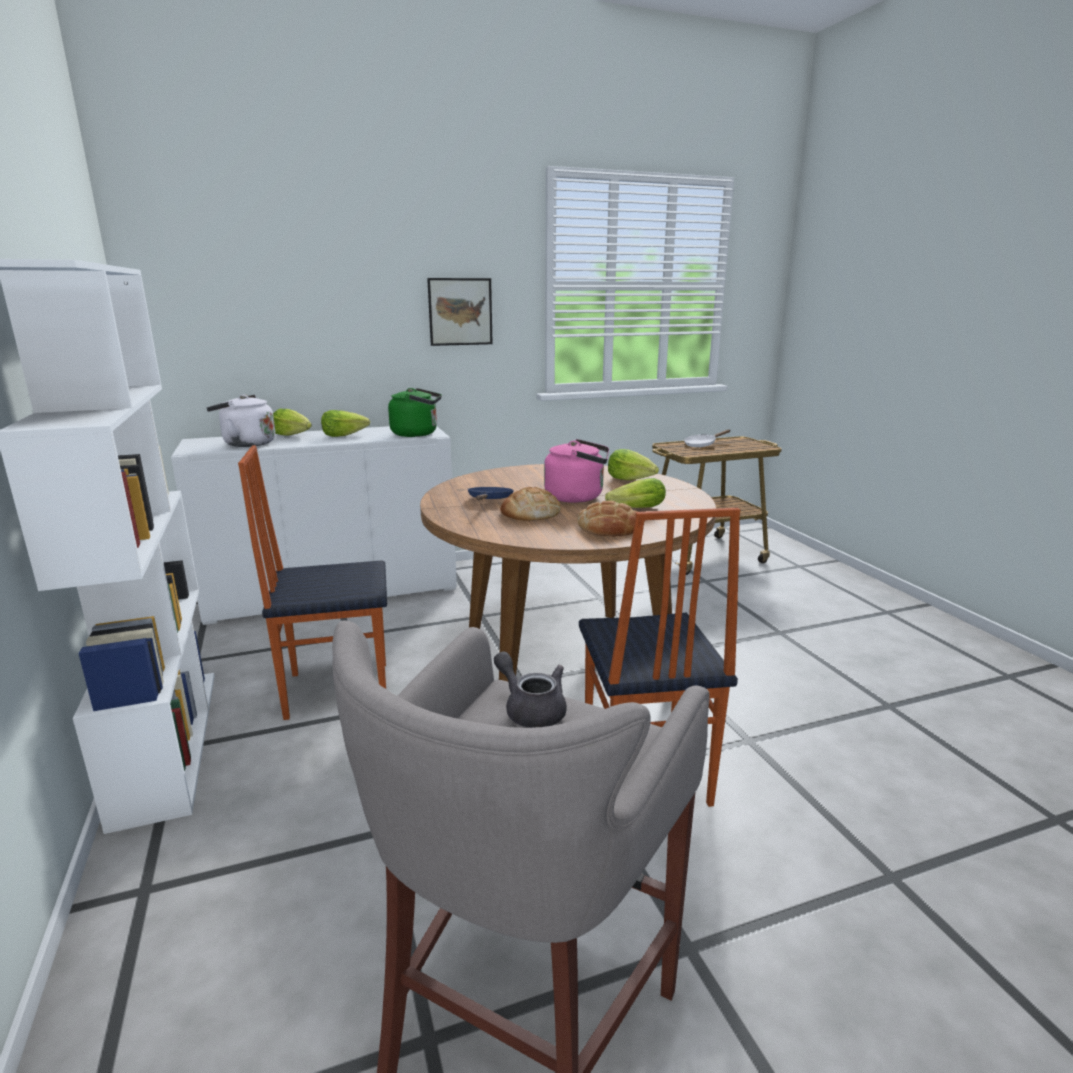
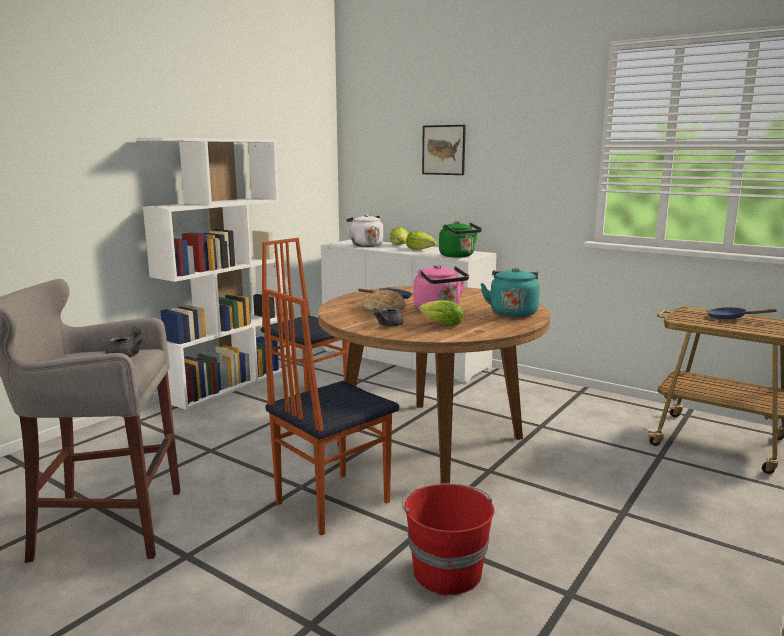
camera: 55 degrees right, 5 degrees down
picture [427,278,493,346] -> picture moved to [422,125,466,175]
bread [578,501,637,537] -> grey teapot [373,308,404,327]
lettuce [608,449,659,480] -> turquoise kettle [480,268,540,317]
white frying pan [684,430,730,447] -> blue frying pan [708,307,777,319]
none -> red bucket [402,483,494,596]

